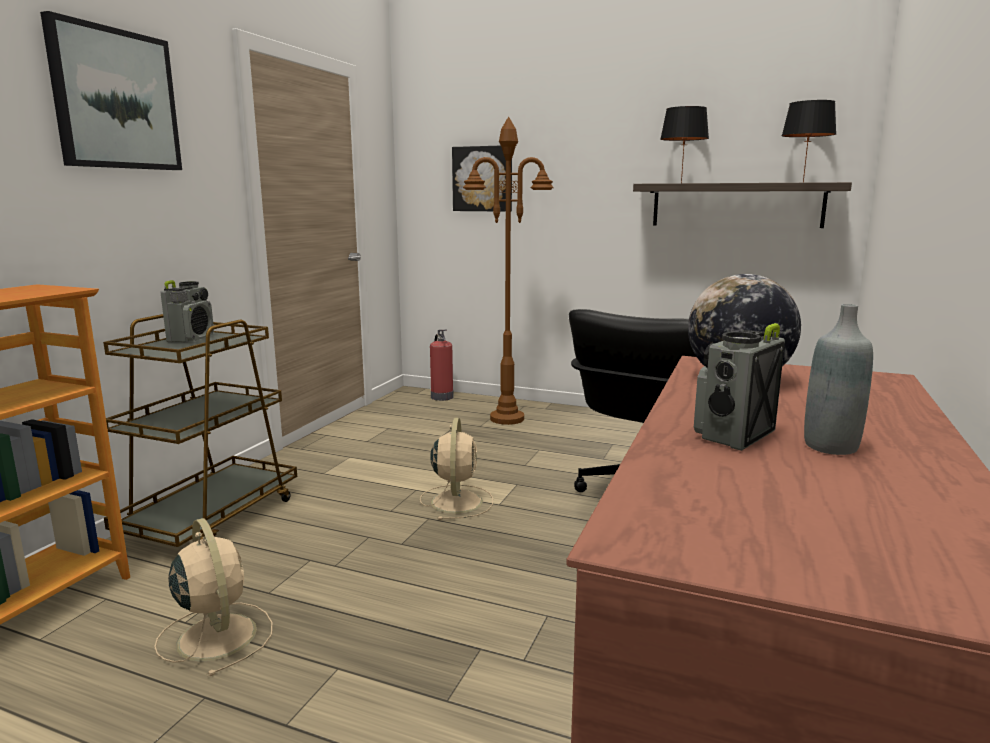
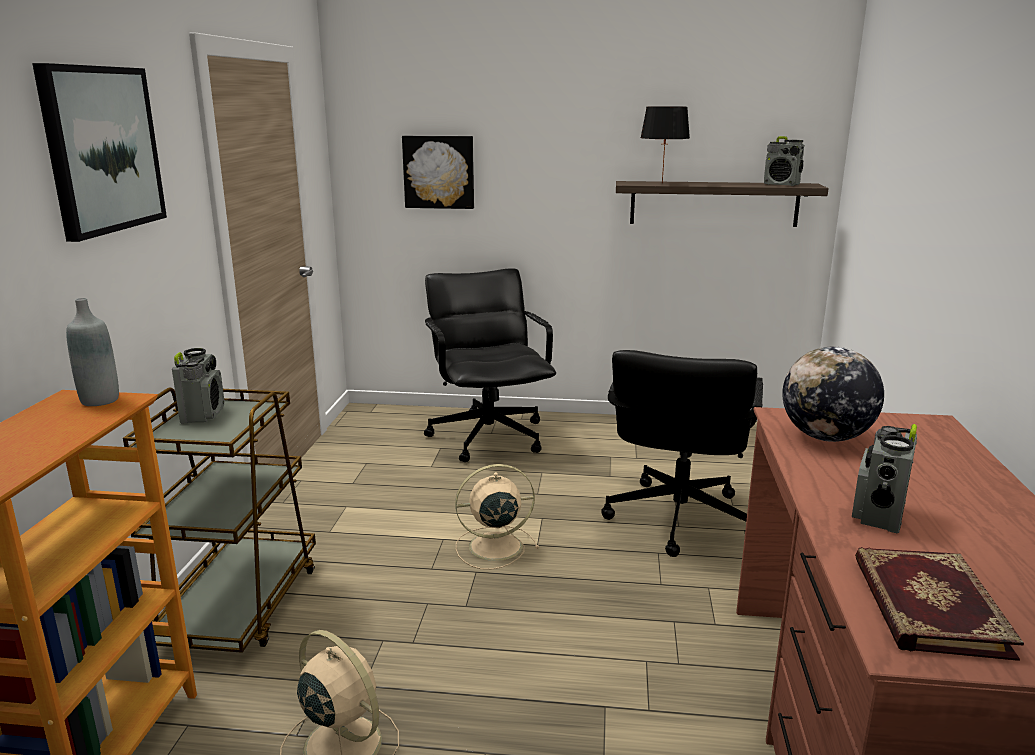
camera: 15 degrees left, 5 degrees up
beige fan [420,418,493,520] -> beige fan turned 90 degrees counterclockwise [455,464,539,570]
fire extinguisher [430,329,453,401] -> none
brown floor lamp [463,117,554,425] -> black office chair [424,268,556,462]
black table lamp [782,100,836,183] -> radio [764,136,804,186]
grey bottle [804,304,873,455] -> grey bottle moved to [66,298,119,406]
none -> book [855,547,1024,661]

